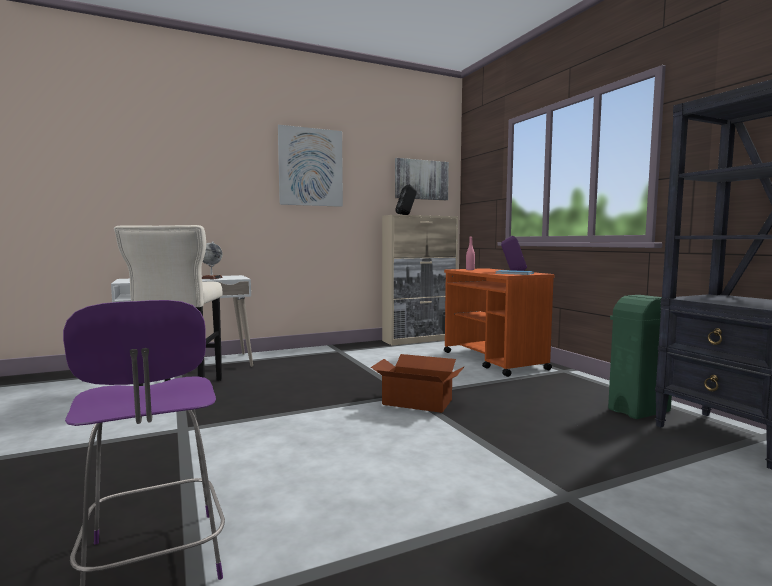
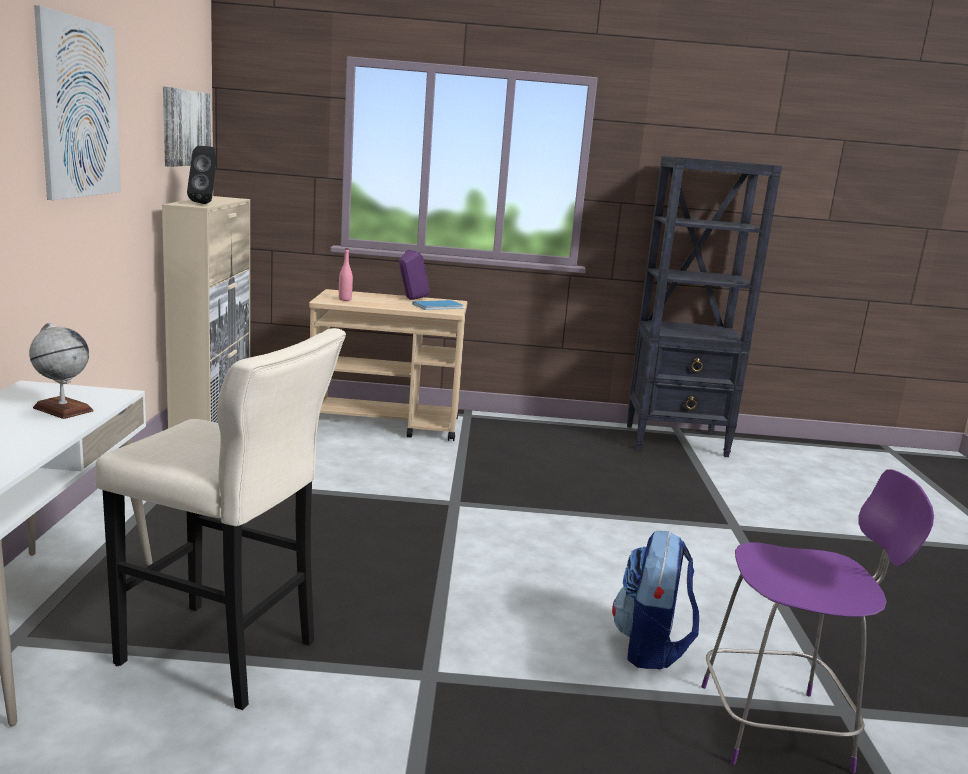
camera: 65 degrees left, 10 degrees up
cardboard box [371,354,465,413] -> none
orange cart [444,268,555,377] -> beige cart [309,289,468,441]
green trash can [608,295,672,419] -> none
none -> backpack [612,531,699,669]

